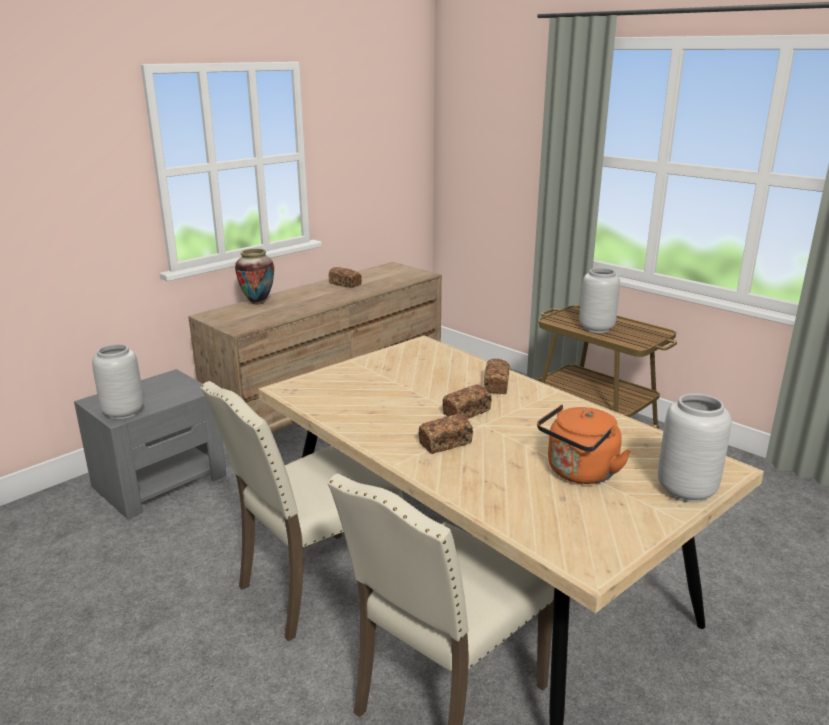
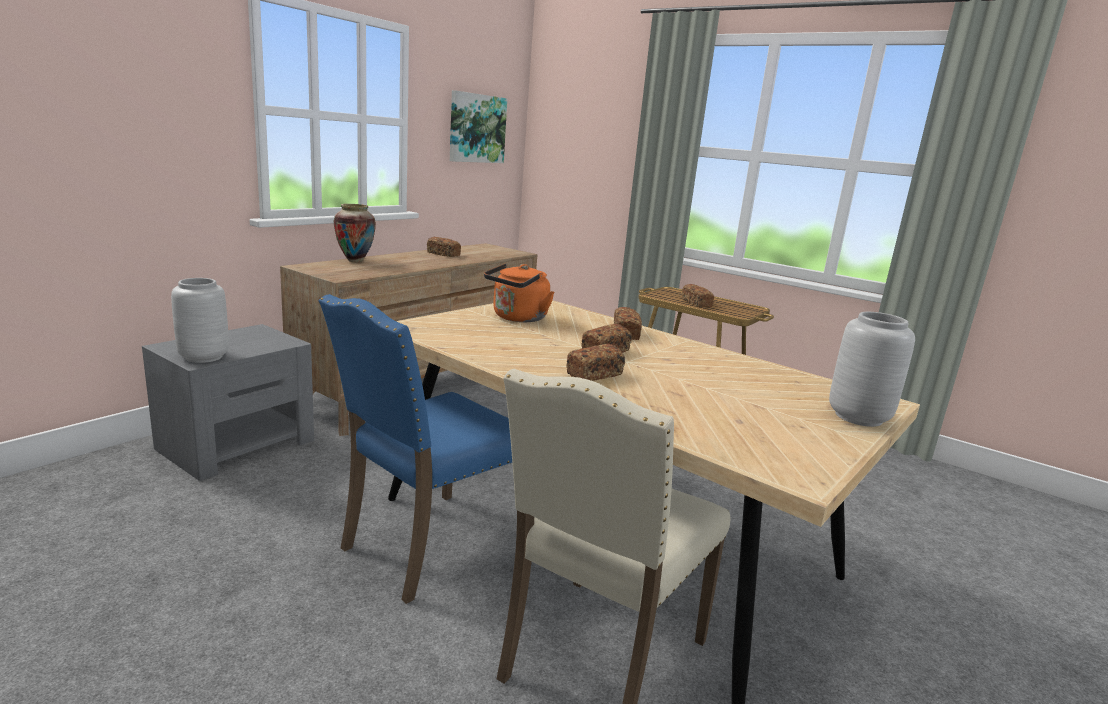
camera: 10 degrees left, 5 degrees down
beige chair [200,381,403,641] -> blue chair [319,294,512,604]
orange kettle [537,404,631,484] -> orange kettle moved to [484,263,554,322]
grey vase [580,268,620,333] -> bread [682,284,714,307]
none -> picture [450,90,507,163]

